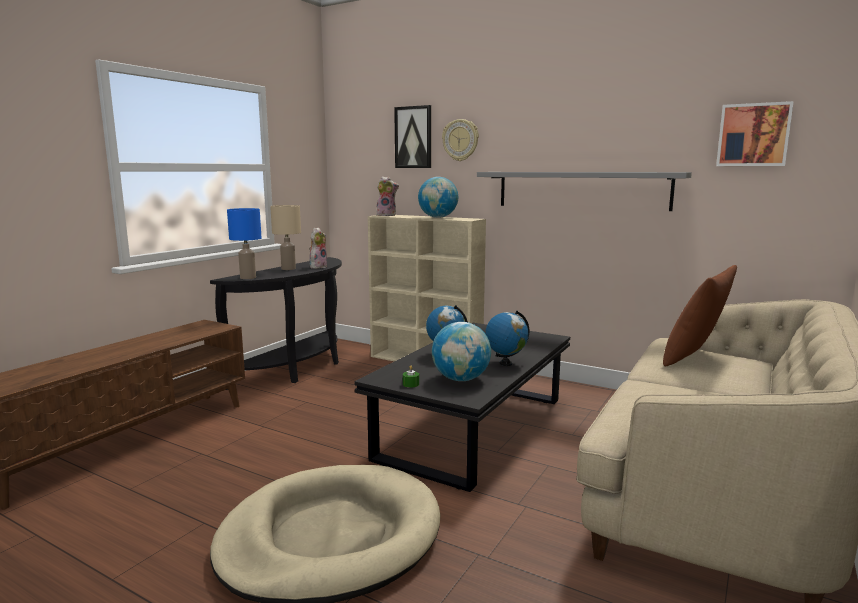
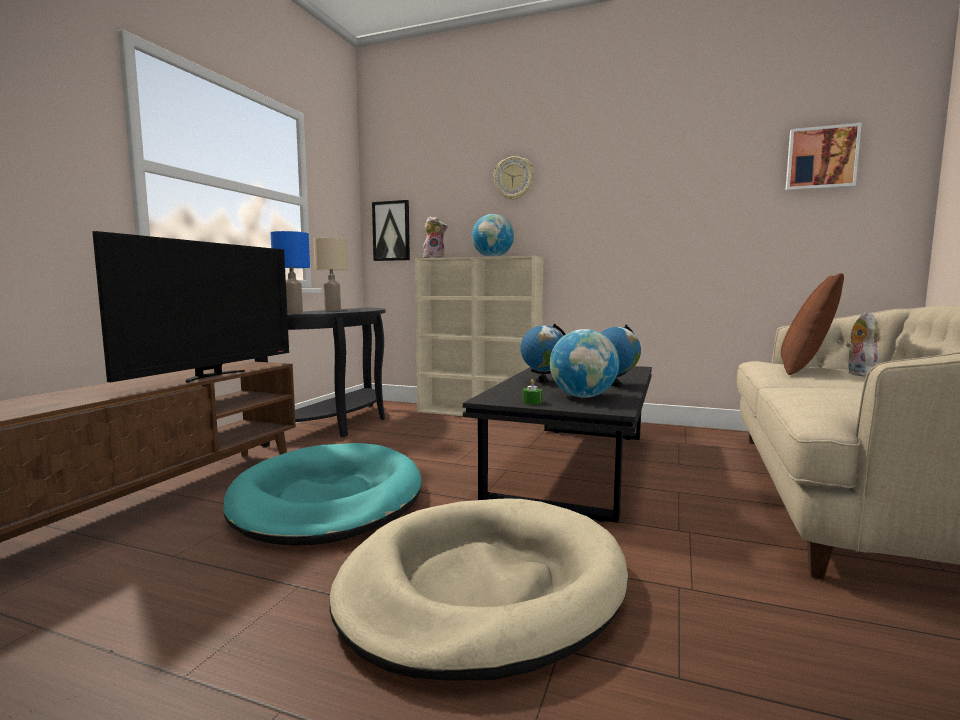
camera: 10 degrees left, 5 degrees down
plush toy [309,227,327,269] -> plush toy moved to [846,312,879,377]
picture [394,105,431,168] -> picture moved to [372,200,410,261]
grey shelf [477,172,692,211] -> none
none -> television [92,231,289,383]
none -> turquoise dog bed [223,443,422,546]

